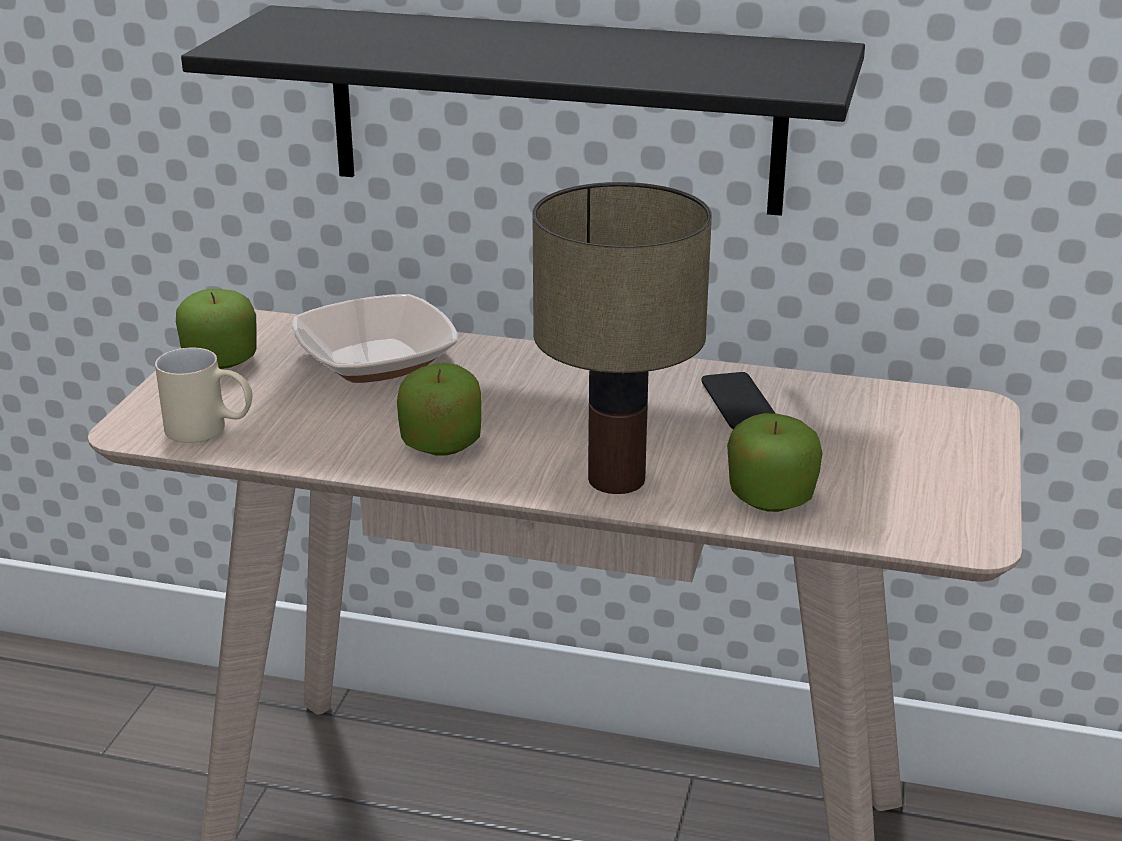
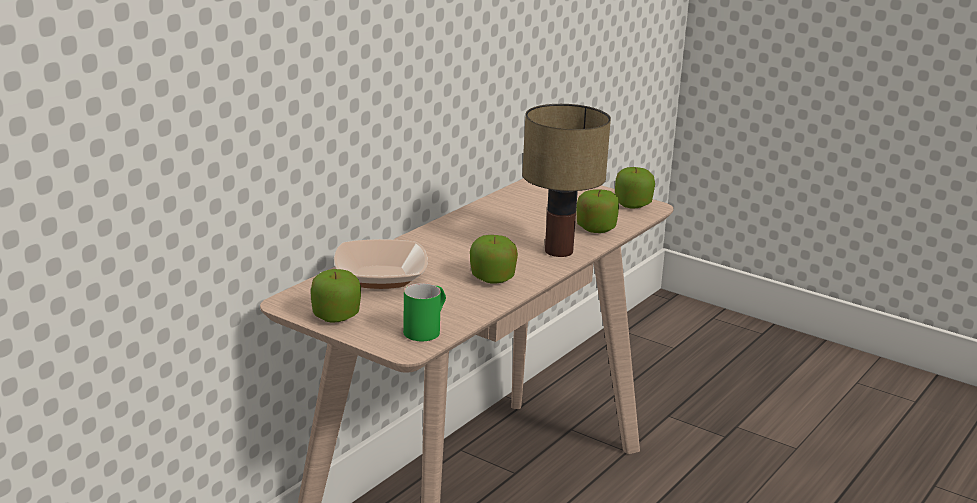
camera: 70 degrees left, 5 degrees down
beige mug [155,348,253,443] -> green mug [403,283,446,341]
black shelf [181,5,865,216] -> none
phone [701,372,776,429] -> none
none -> apple [615,167,655,208]

